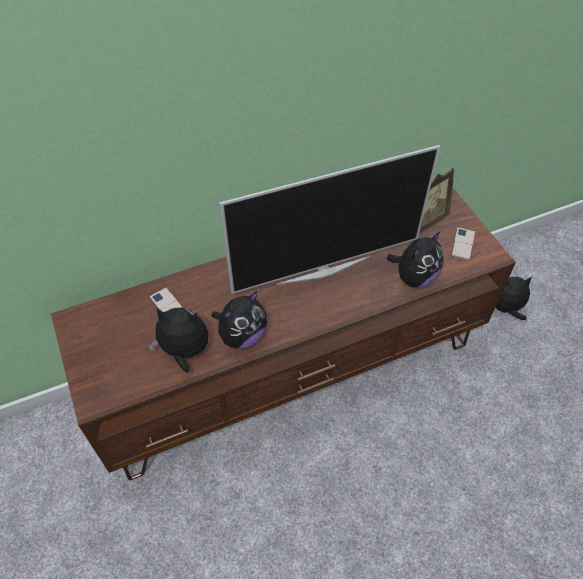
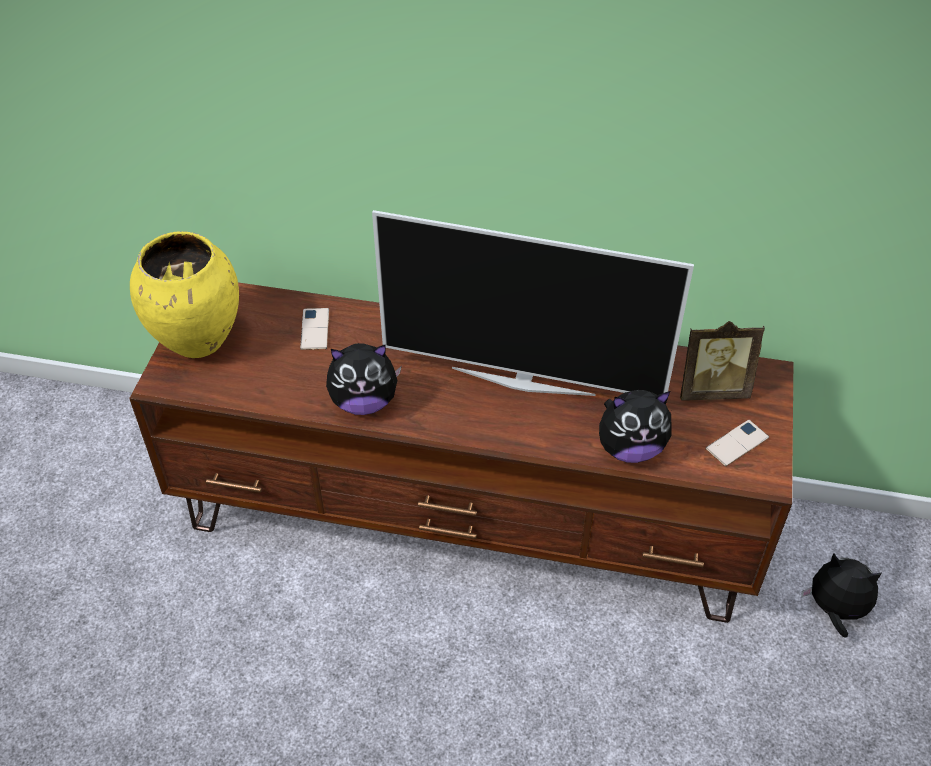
camera: 35 degrees right, 5 degrees down
plush toy [148,307,208,373] -> none
none -> yellow vase [130,231,239,358]

